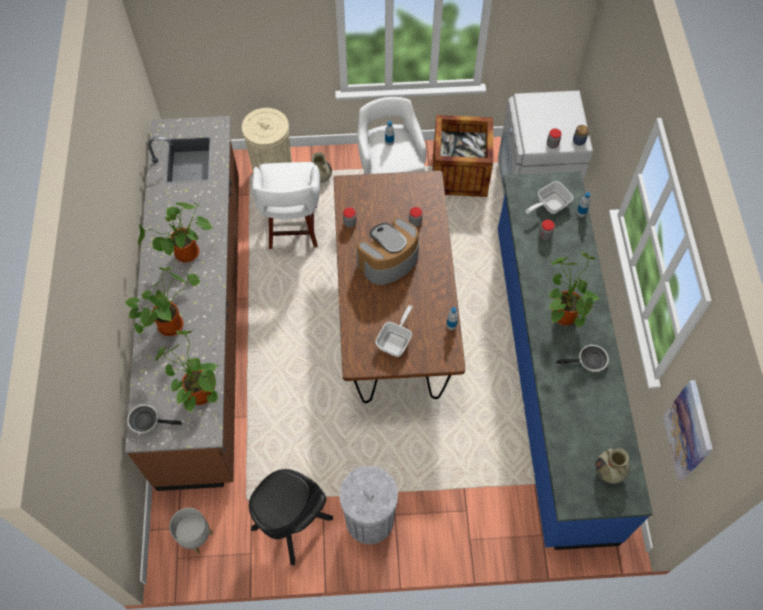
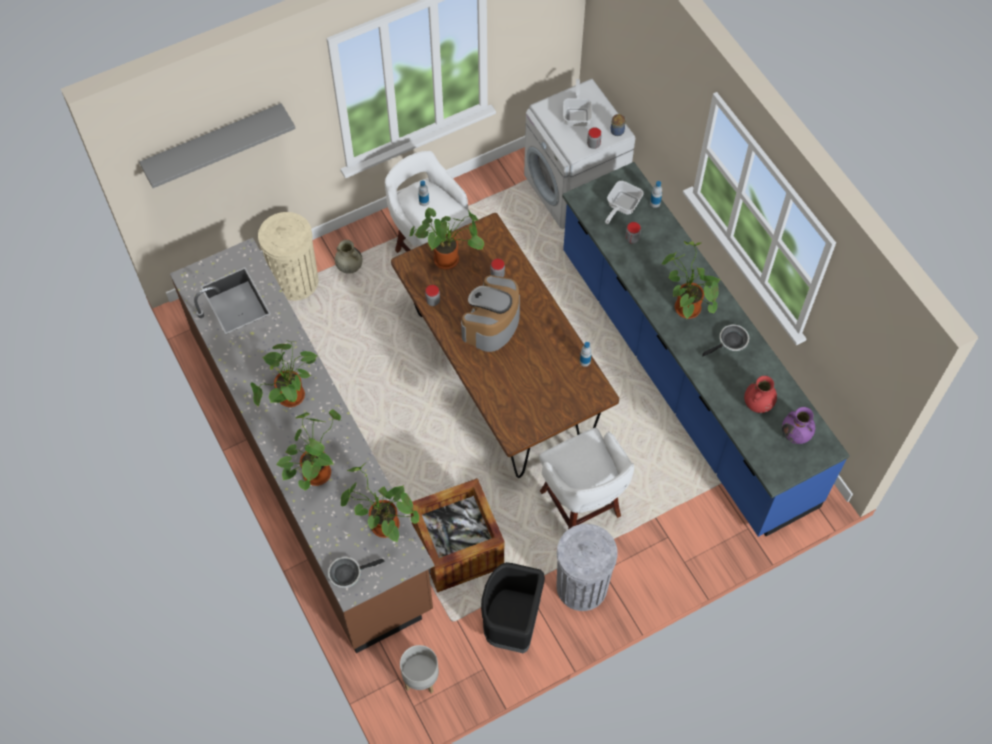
camera: 25 degrees left, 0 degrees up
black chair [249,469,333,565] -> black trash can [481,562,545,653]
white stool [252,162,320,249] -> white stool moved to [539,428,634,529]
frying pan [375,305,413,357] -> frying pan moved to [563,79,592,126]
crate [433,115,493,197] -> crate moved to [411,478,504,593]
beige vase [595,448,630,484] -> purple vase [782,407,815,444]
picture [663,380,713,481] -> none
none -> grey shelf [139,103,296,188]
none -> potted plant [409,207,484,270]
none -> red vase [744,376,777,413]

